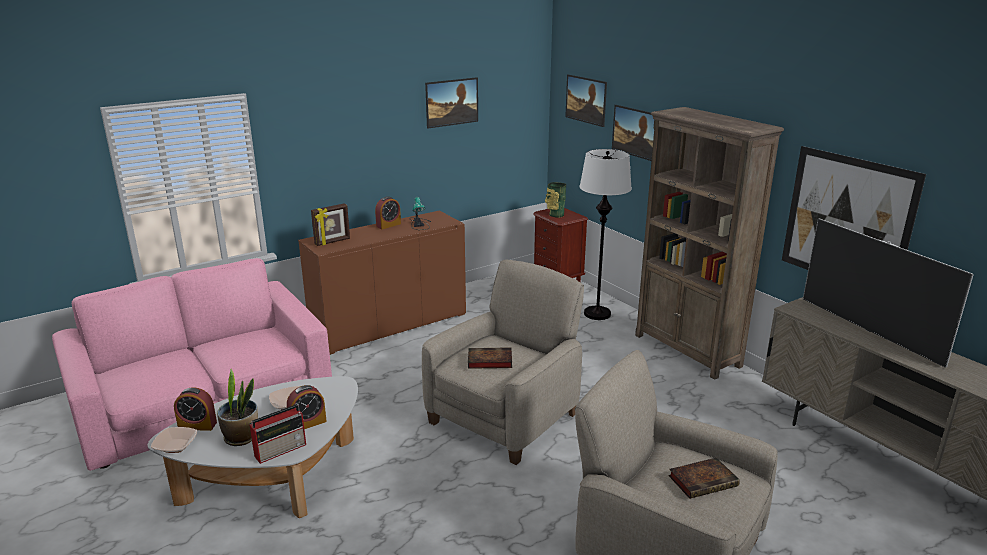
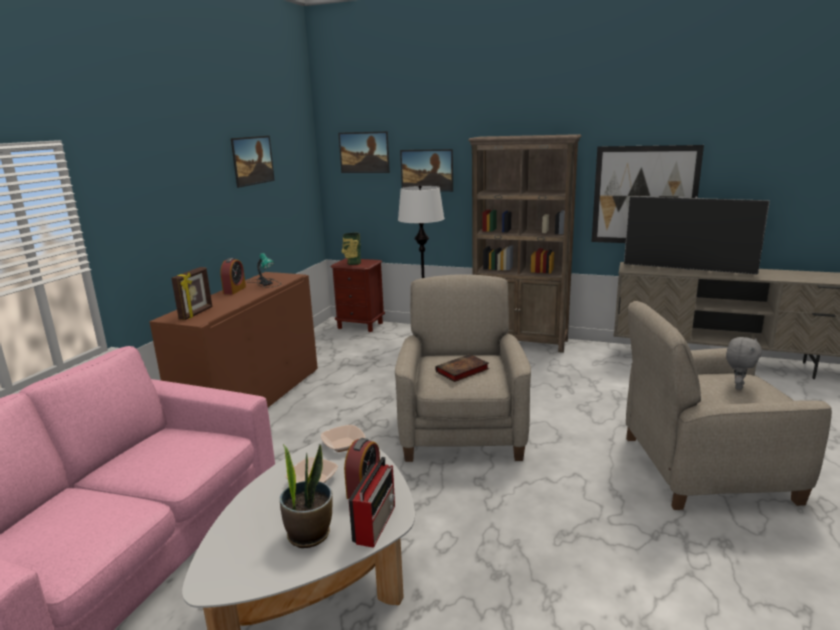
camera: 35 degrees left, 5 degrees down
bowl [151,427,197,453] -> bowl moved to [321,425,365,452]
alarm clock [174,387,217,431] -> none
book [668,458,740,499] -> grey plush toy [726,337,762,390]

